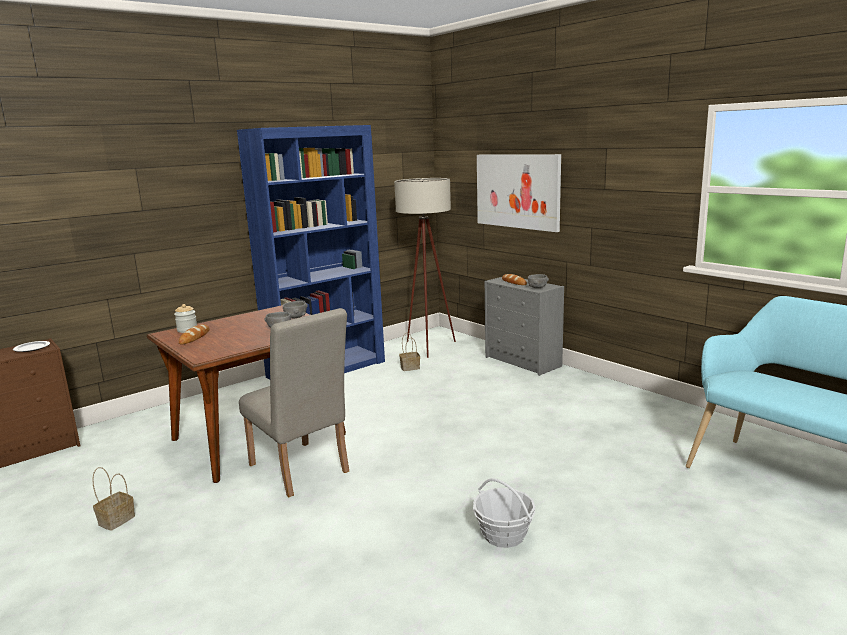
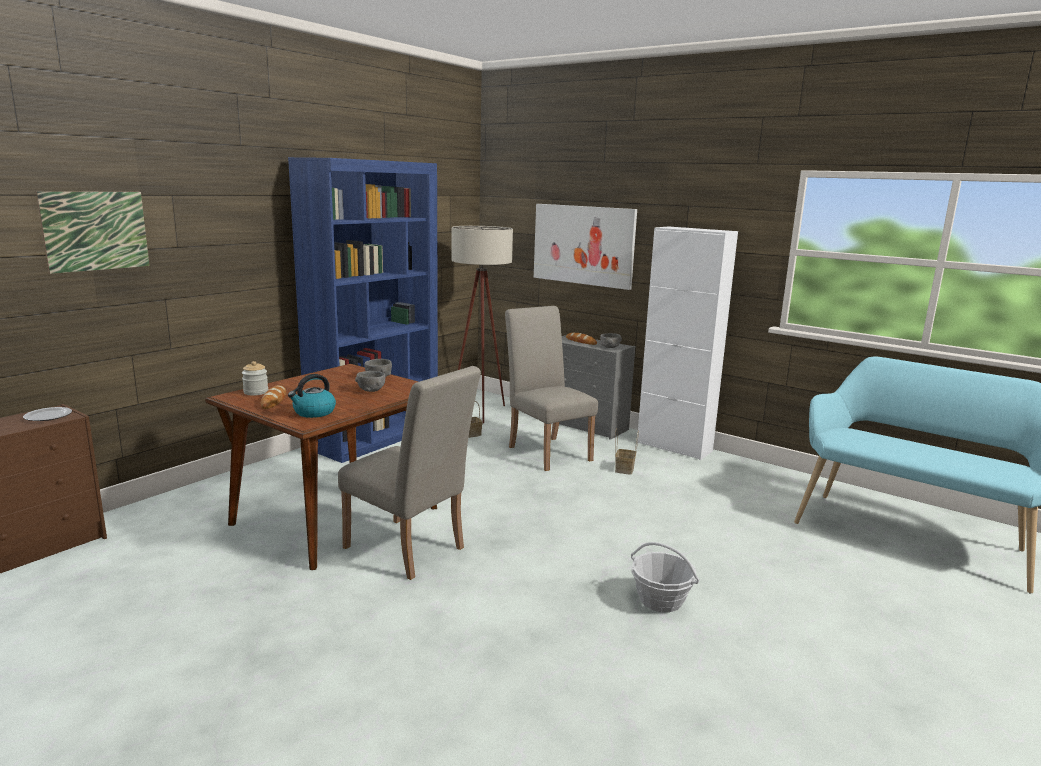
camera: 15 degrees left, 0 degrees up
basket [92,467,135,531] -> basket moved to [615,428,639,475]
none -> picture [36,191,150,274]
none -> kettle [288,374,336,418]
none -> beige chair [505,306,598,471]
none -> white cabinet [637,226,738,460]

